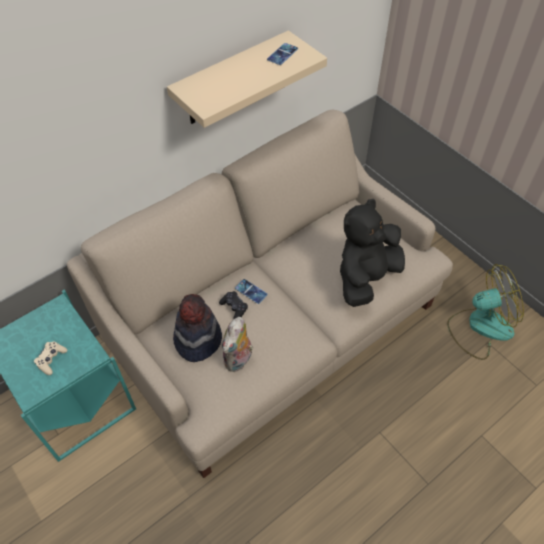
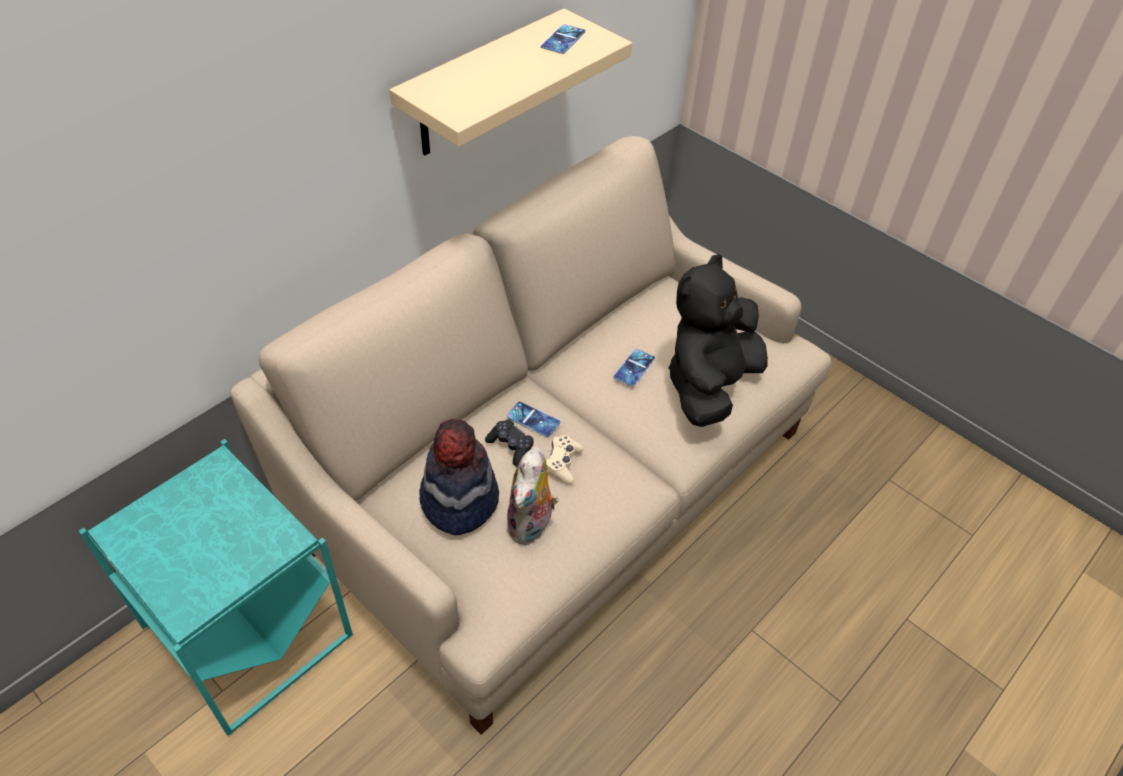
camera: 10 degrees left, 5 degrees down
beige game controller [34,342,68,375] -> beige game controller moved to [546,435,584,484]
fan [447,264,524,360] -> none
none -> phone [614,349,655,387]

